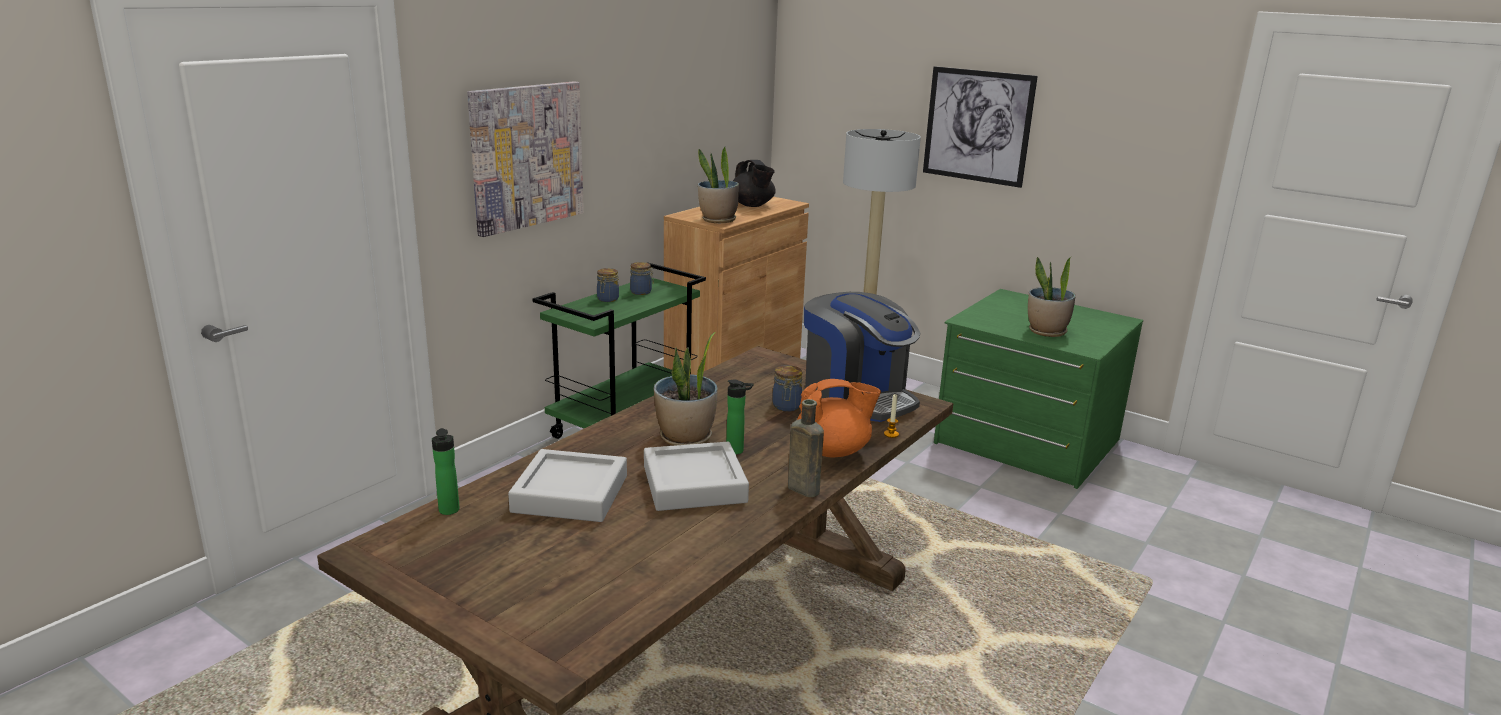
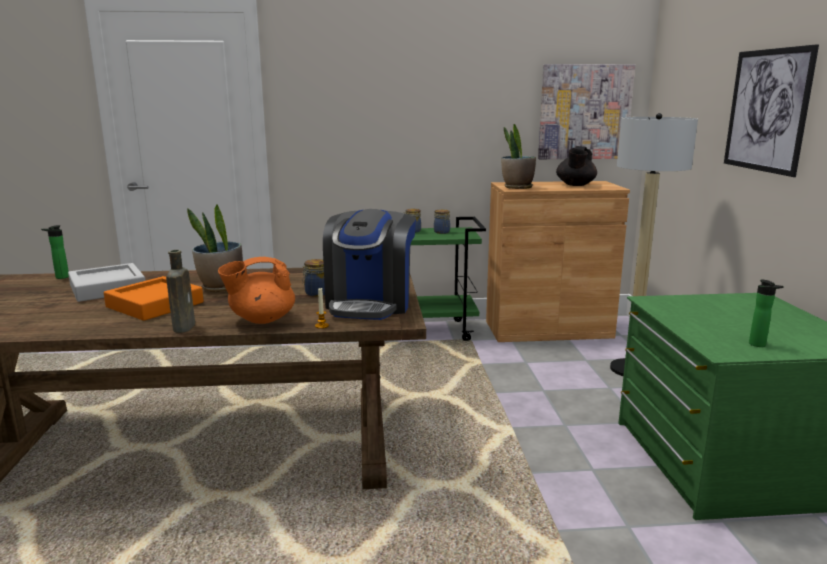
camera: 50 degrees right, 5 degrees down
picture [467,81,584,237] -> picture moved to [538,64,635,159]
grey tray [644,442,749,511] -> orange tray [104,276,204,321]
bottle [726,380,753,454] -> bottle moved to [749,279,784,347]
orange teapot [797,379,881,457] -> orange teapot turned 120 degrees clockwise [218,257,295,324]
potted plant [1028,257,1075,337] -> none

